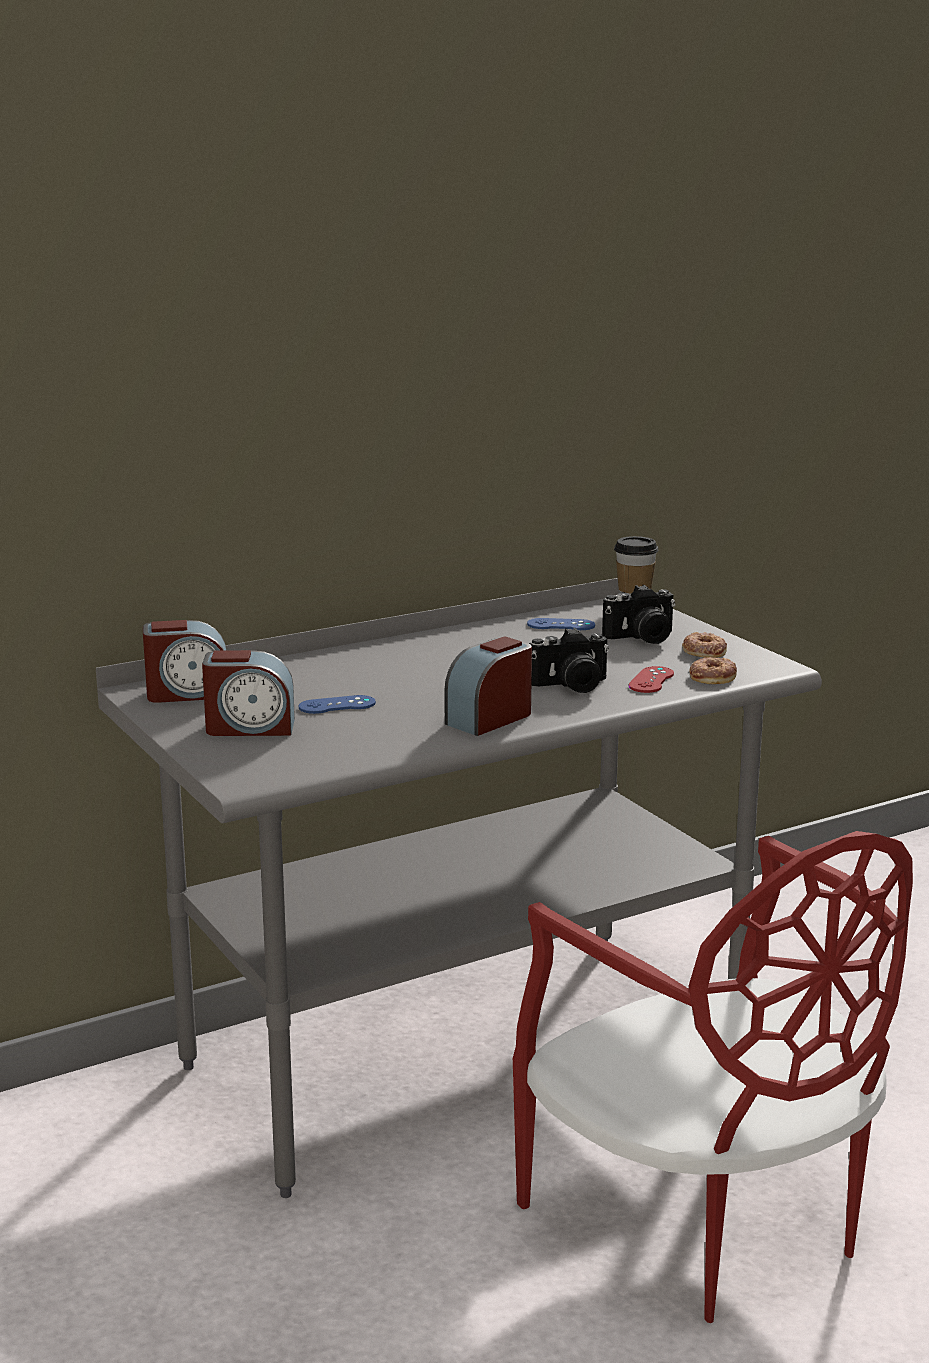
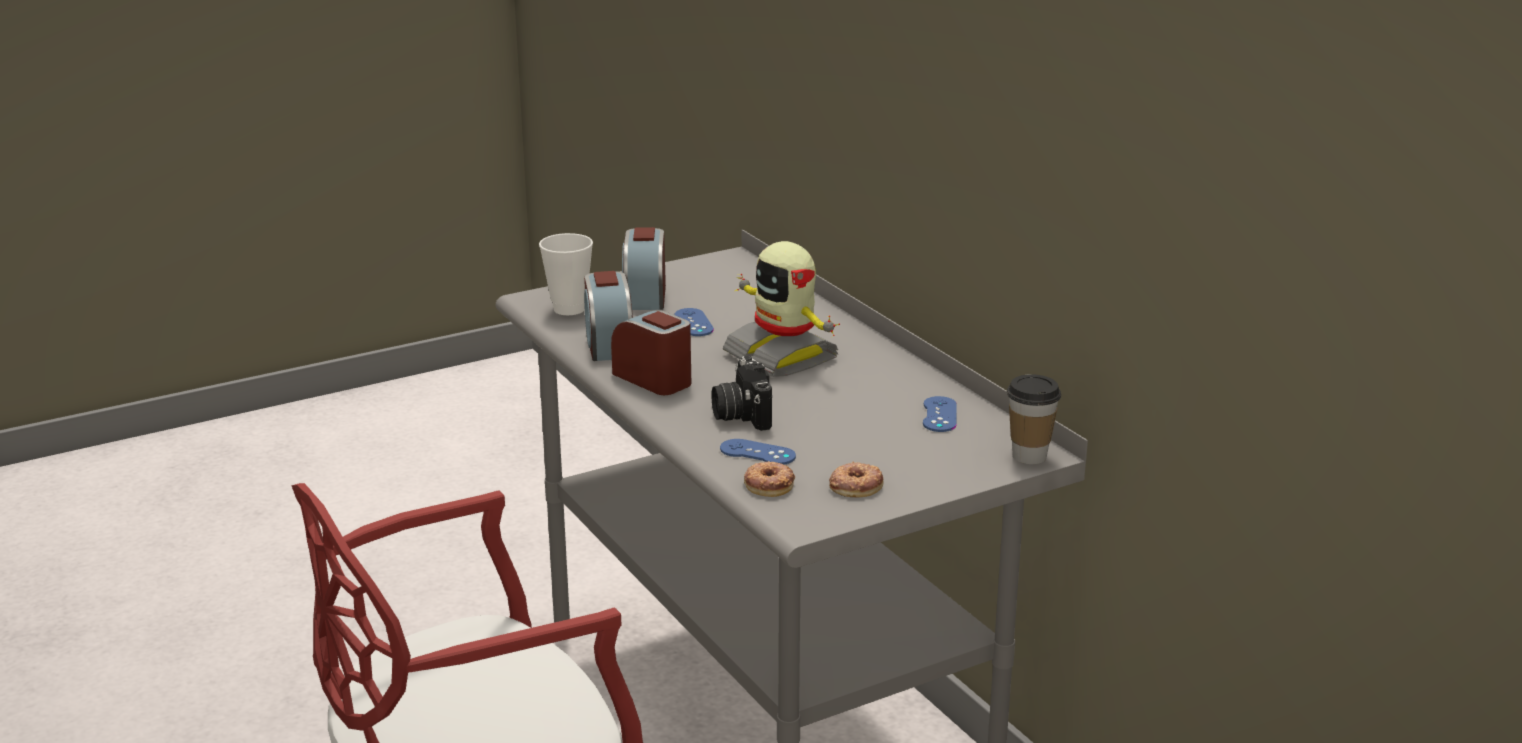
camera: 90 degrees right, 5 degrees up
alarm clock [143,620,226,703] -> alarm clock moved to [584,271,633,361]
camera [602,585,675,644] -> none
red game controller [628,666,674,693] -> blue game controller [720,439,796,465]
none -> cup [539,233,593,315]
none -> toy robot [723,241,840,377]

